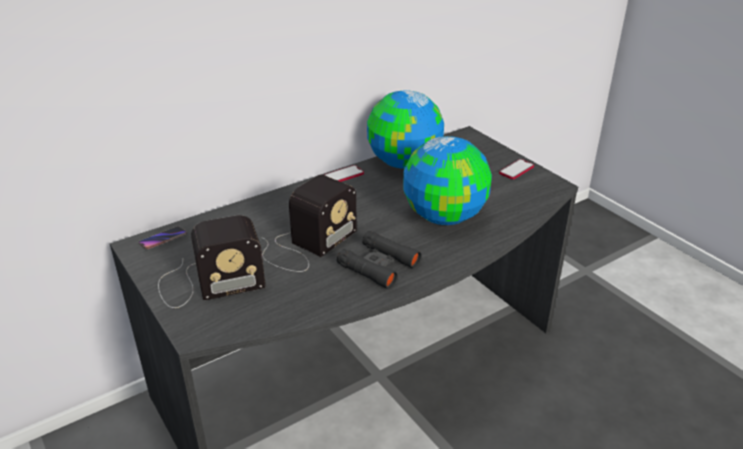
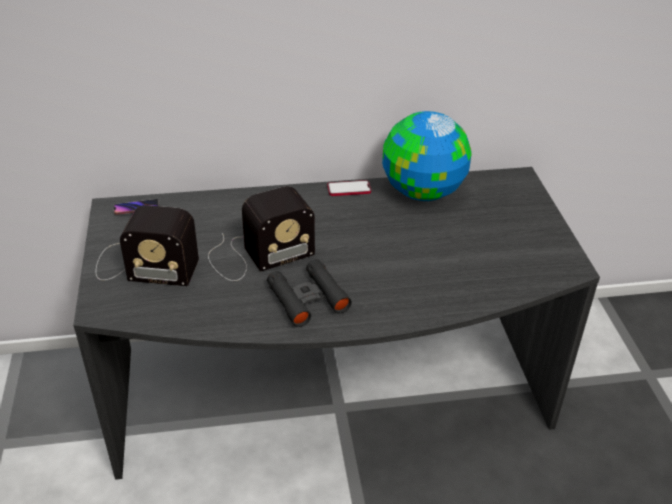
camera: 25 degrees right, 5 degrees up
globe [403,136,492,225] -> none
phone [499,159,534,179] -> none

